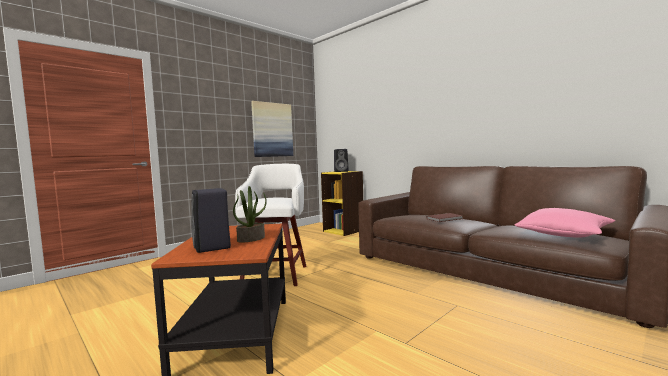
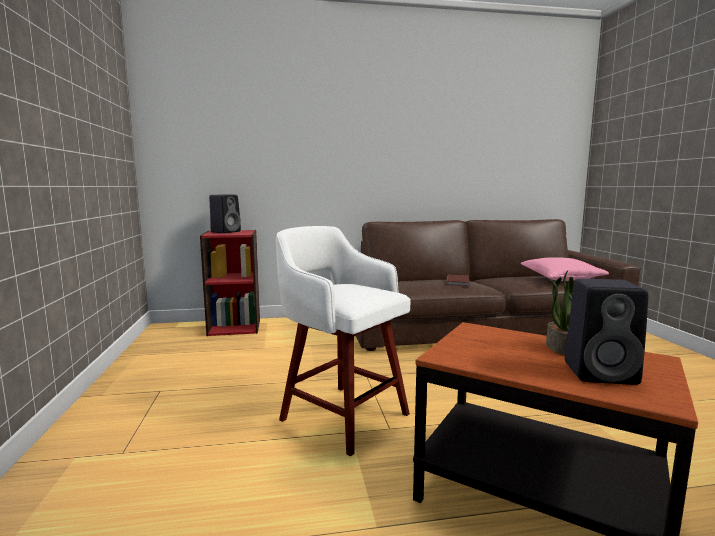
camera: 55 degrees left, 5 degrees up
picture [251,101,293,157] -> none
yellow bookcase [321,171,363,236] -> red bookcase [200,230,260,336]

